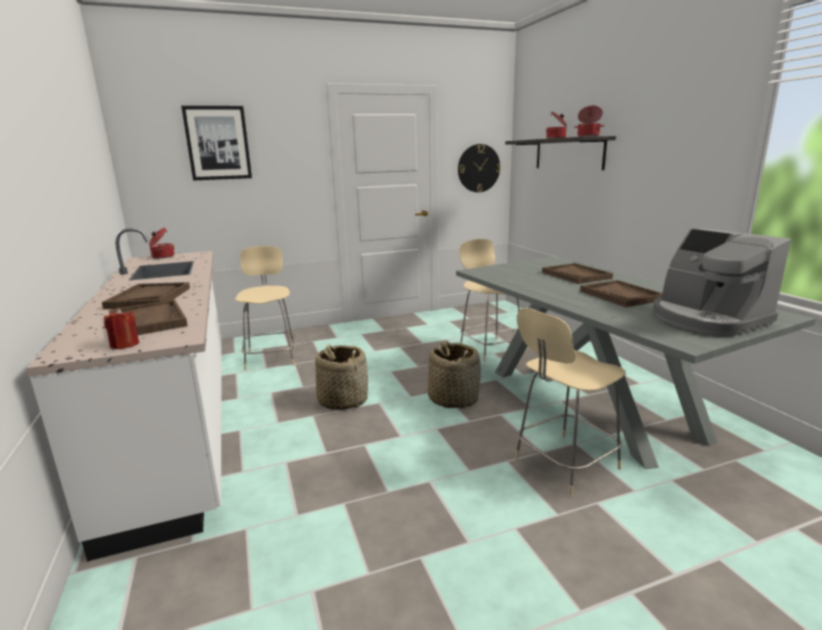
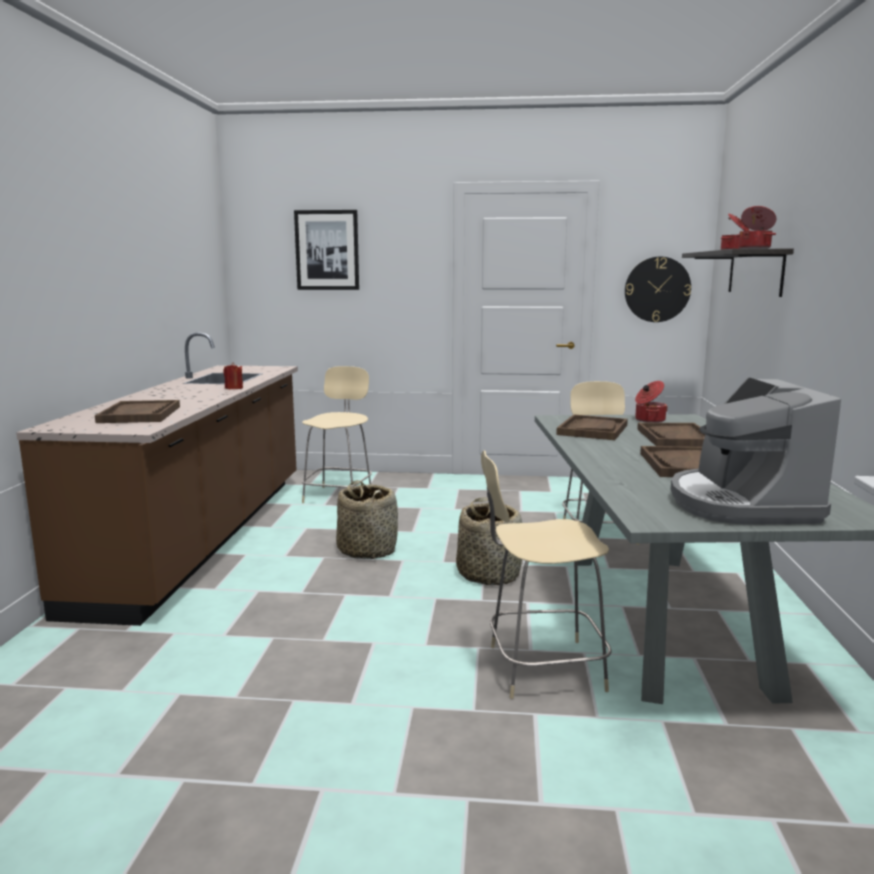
camera: 25 degrees right, 5 degrees down
white counter [26,228,222,561] -> brown counter [16,332,298,626]
brown tray [102,282,190,309] -> brown tray moved to [556,414,628,440]
red candle [104,308,139,349] -> red candle moved to [223,362,243,389]
cooking pot [149,228,174,258] -> cooking pot moved to [635,381,667,423]

